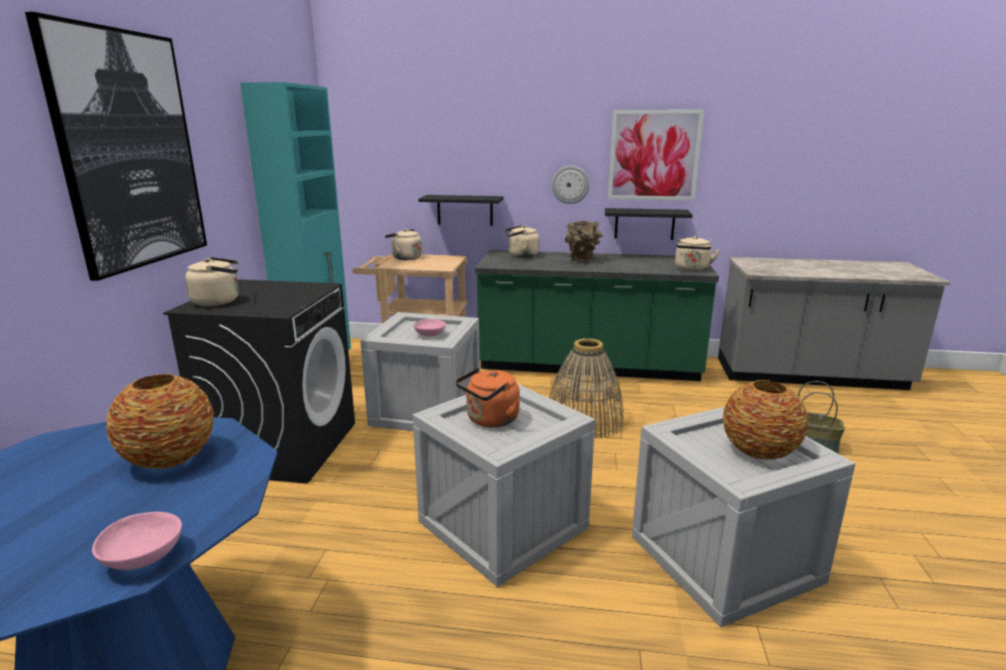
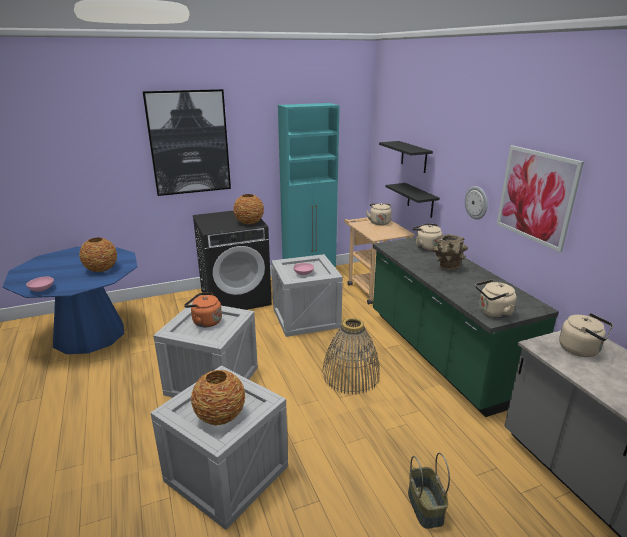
camera: 60 degrees right, 5 degrees up
beige kettle [185,257,239,306] -> beige kettle moved to [559,313,613,357]
black shelf [605,208,693,240] -> black shelf moved to [379,141,433,173]
none -> vase [233,194,264,225]

